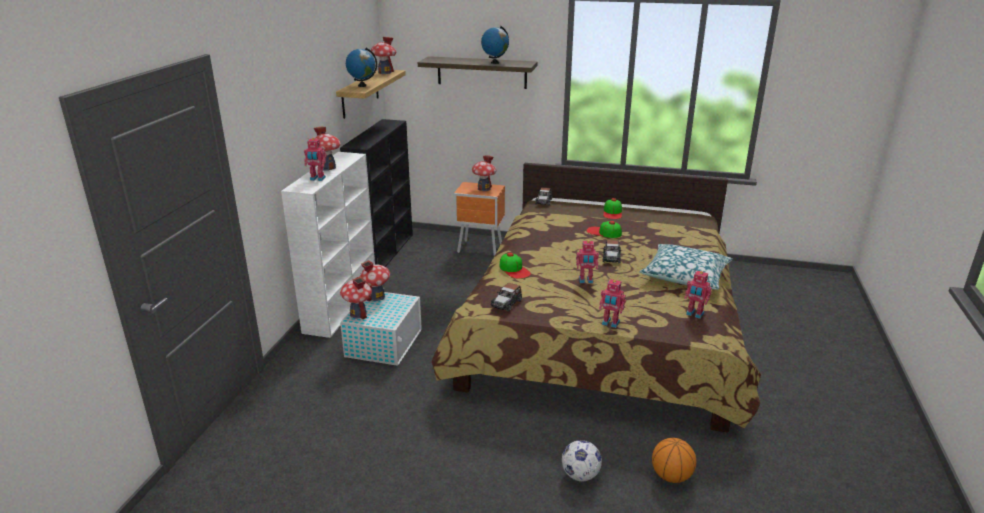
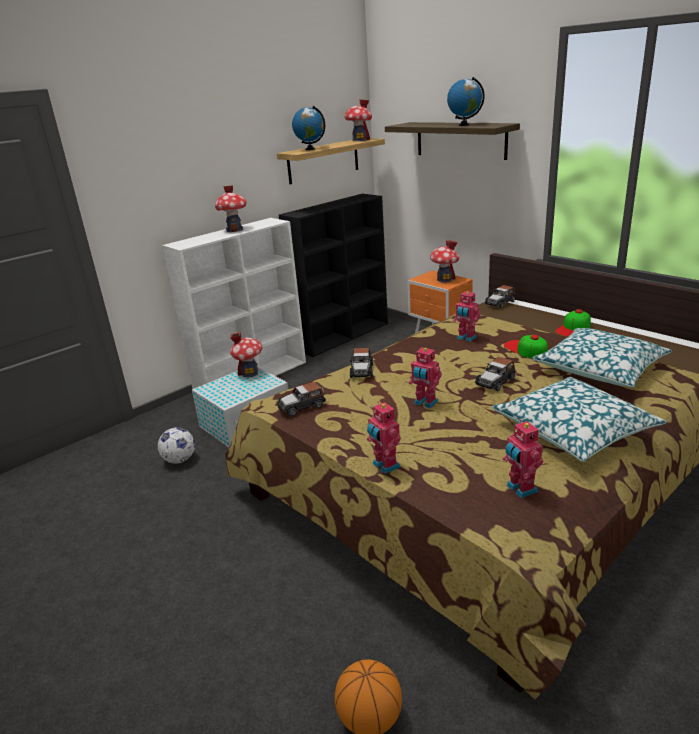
camera: 35 degrees right, 0 degrees up
toy robot [304,138,327,181] -> toy robot moved to [453,291,480,342]
toy house [340,276,372,319] -> none
cap [500,253,531,279] -> toy car [350,348,373,378]
football [562,440,602,482] -> football moved to [158,427,195,464]
none -> pillow [532,328,672,387]

